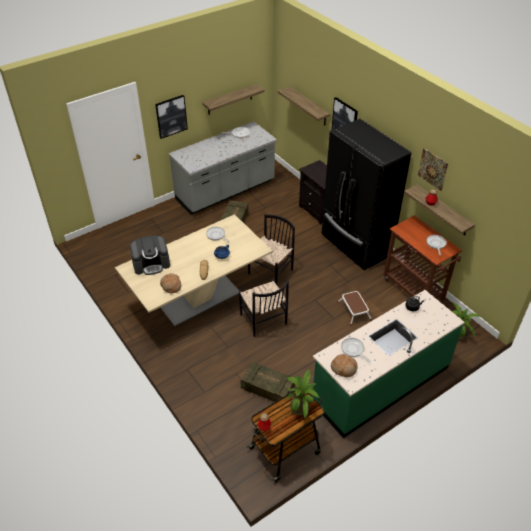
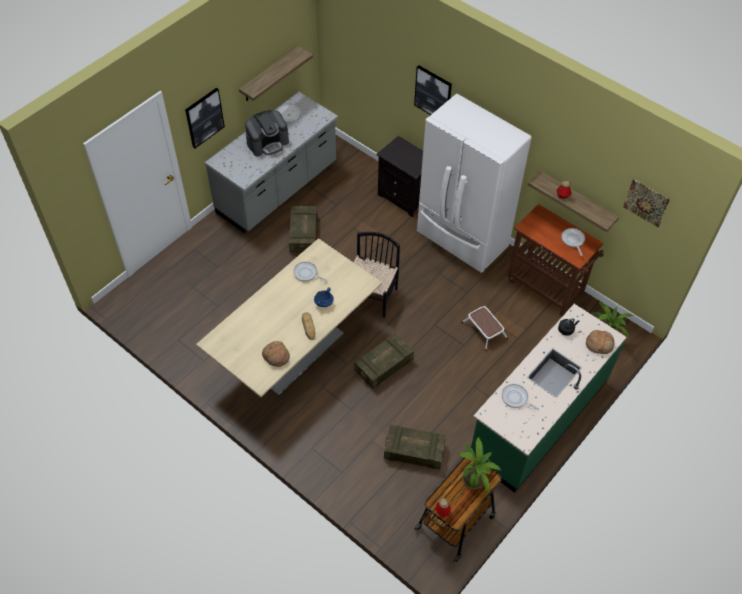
camera: 15 degrees left, 10 degrees up
coffee machine [130,235,170,275] -> coffee machine moved to [245,110,289,156]
black chair [239,279,289,337] -> crate [354,333,414,389]
shelf [278,86,330,125] -> none
black fridge [321,119,411,270] -> white fridge [417,94,532,273]
bread [331,354,358,377] -> bread moved to [586,330,614,354]
picture [418,148,448,191] -> picture moved to [623,179,670,227]

